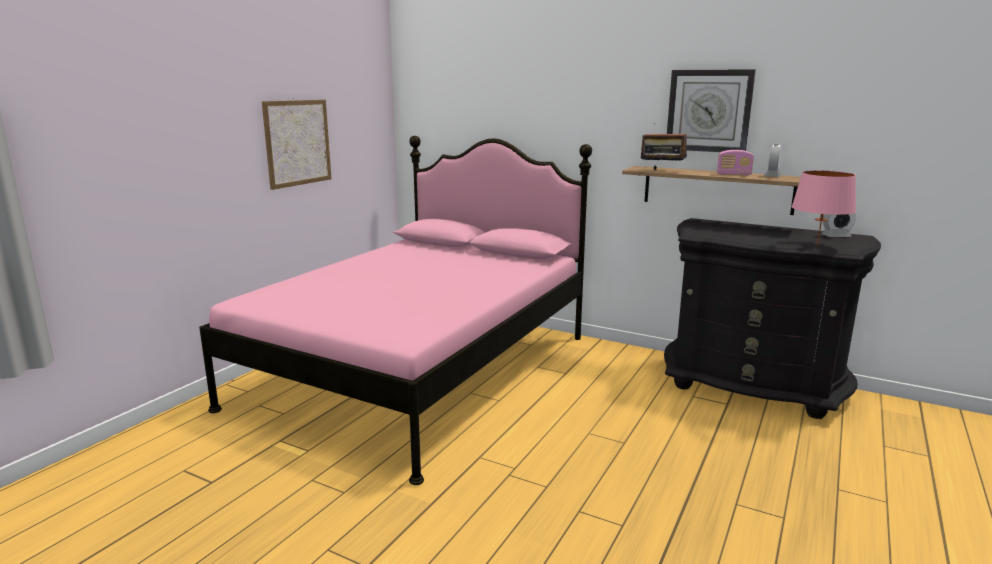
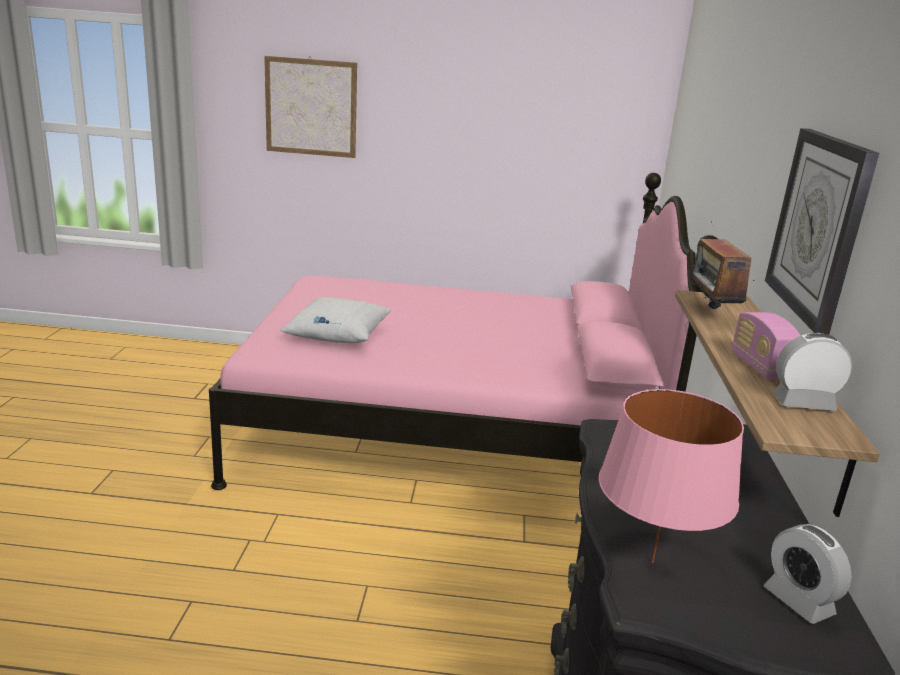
camera: 65 degrees right, 5 degrees up
picture [262,100,331,190] -> picture moved to [264,56,357,158]
none -> grey pillow [281,297,391,343]

